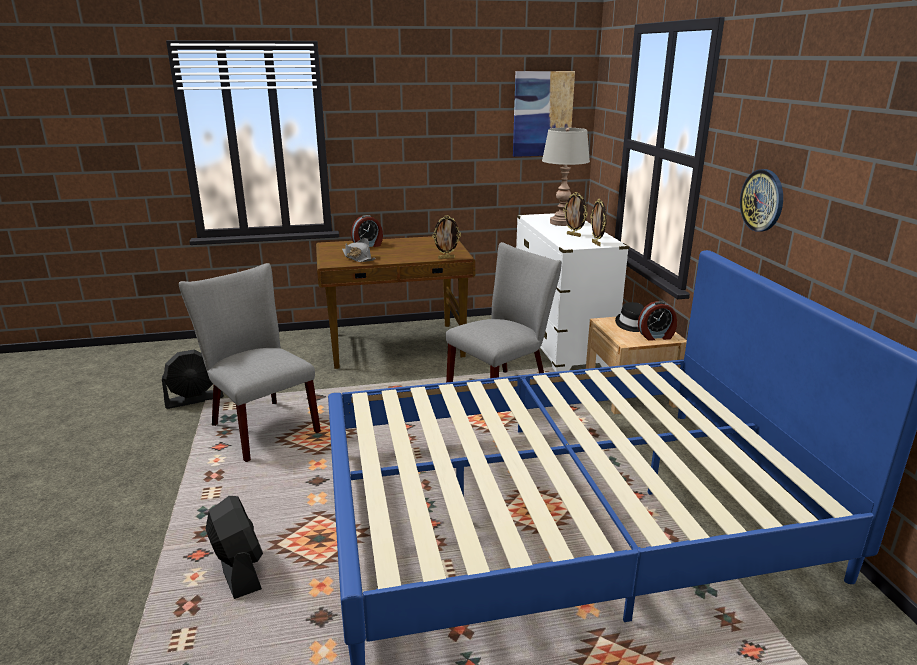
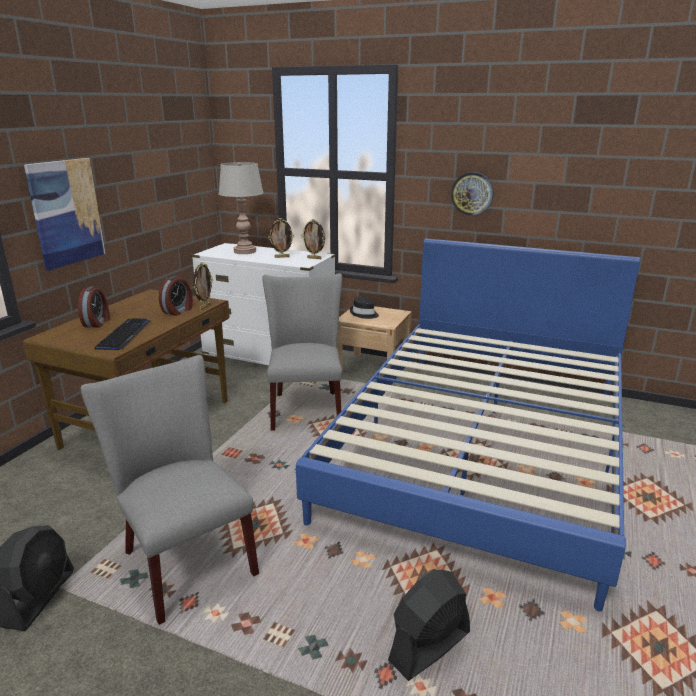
camera: 55 degrees left, 0 degrees up
grey chair [179,263,321,462] -> grey chair turned 60 degrees clockwise [80,355,259,625]
black fan [206,496,263,599] -> black fan turned 45 degrees counterclockwise [388,570,470,681]
grey hat [342,238,376,262] -> keyboard [95,318,151,350]
picture [513,71,575,157] -> picture moved to [24,158,105,271]
alarm clock [638,301,677,341] -> alarm clock moved to [159,276,193,316]

